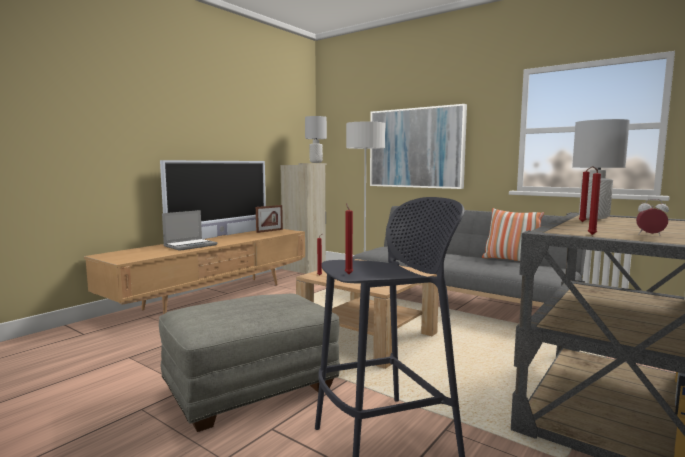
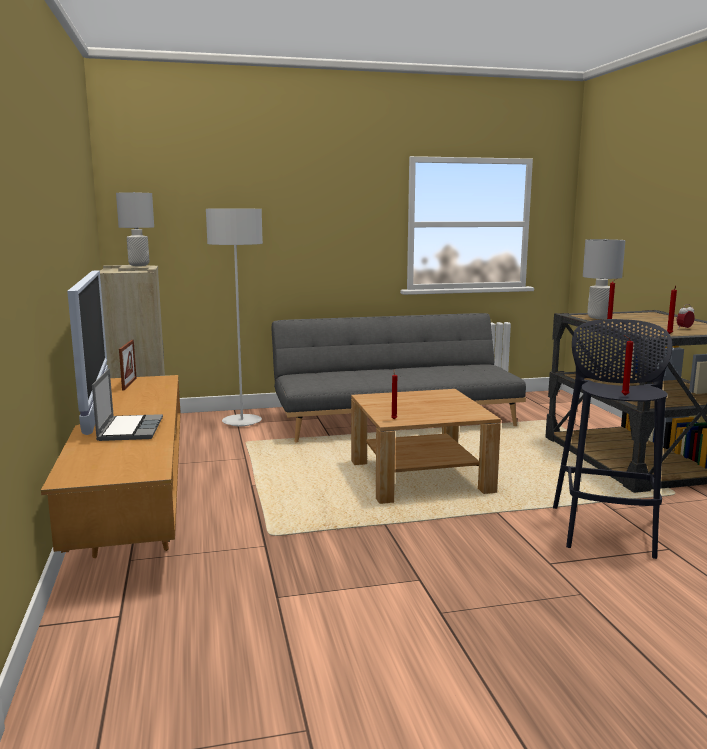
camera: 50 degrees left, 5 degrees up
grey ottoman [159,294,340,432] -> none
picture [370,104,467,189] -> none
pillow [482,208,544,261] -> none

